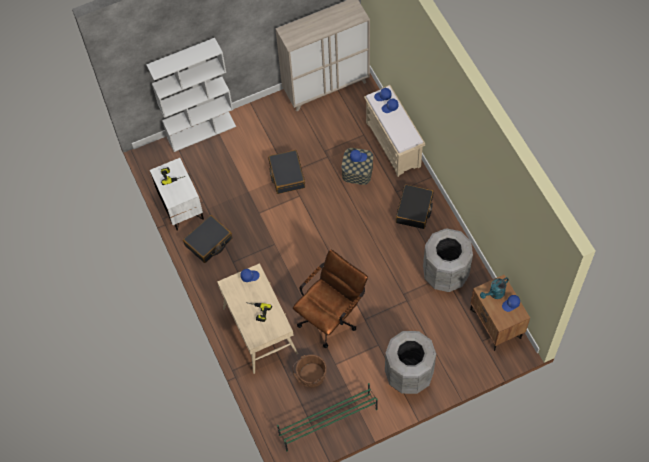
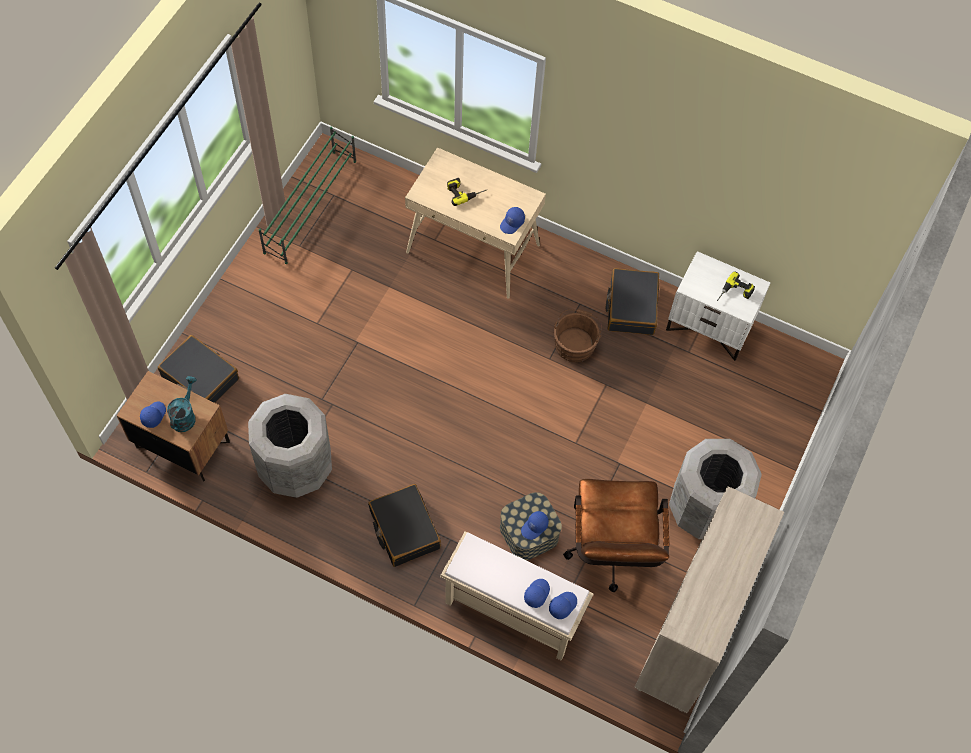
camera: 135 degrees right, 0 degrees up
white bookcase [146,38,236,152] -> none
black suitcase [268,150,305,194] -> black suitcase moved to [158,335,239,403]
brown bucket [292,354,327,387] -> brown bucket moved to [554,309,602,362]
brown office chair [293,249,368,348] -> brown office chair moved to [563,479,670,592]
grey trash can [385,331,436,394] -> grey trash can moved to [669,439,762,539]

